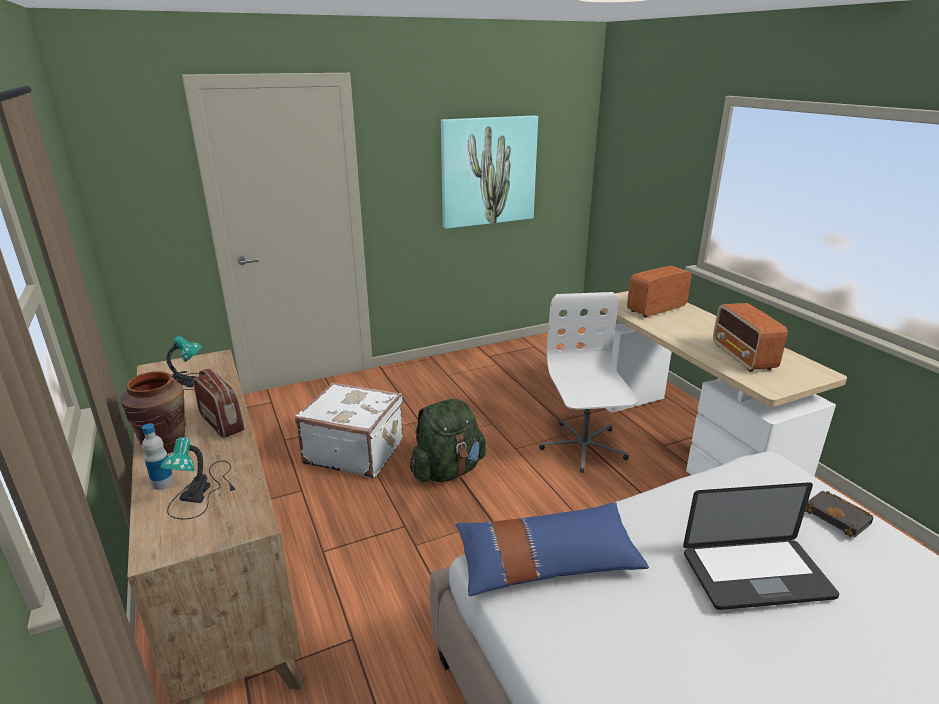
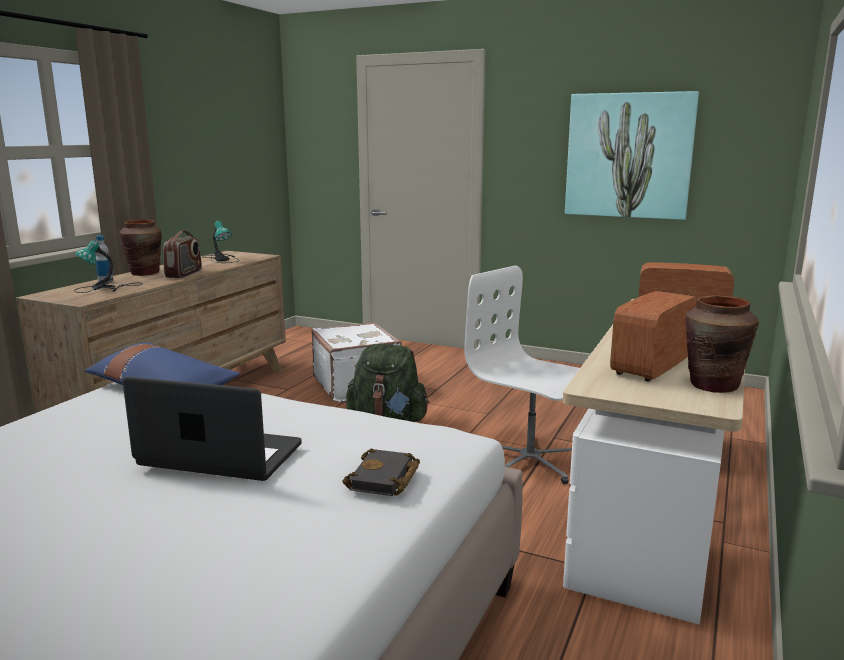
camera: 50 degrees right, 10 degrees down
white office chair [539,292,637,473] -> white office chair turned 90 degrees counterclockwise [464,265,580,484]
laptop [683,482,840,610] -> laptop turned 150 degrees clockwise [122,376,302,481]
none -> brown vase [686,295,759,393]

